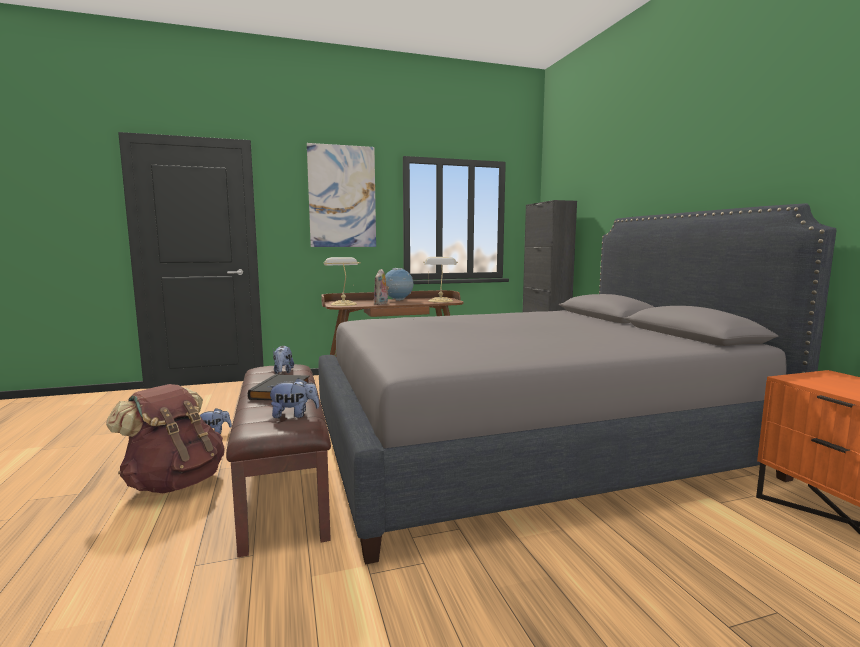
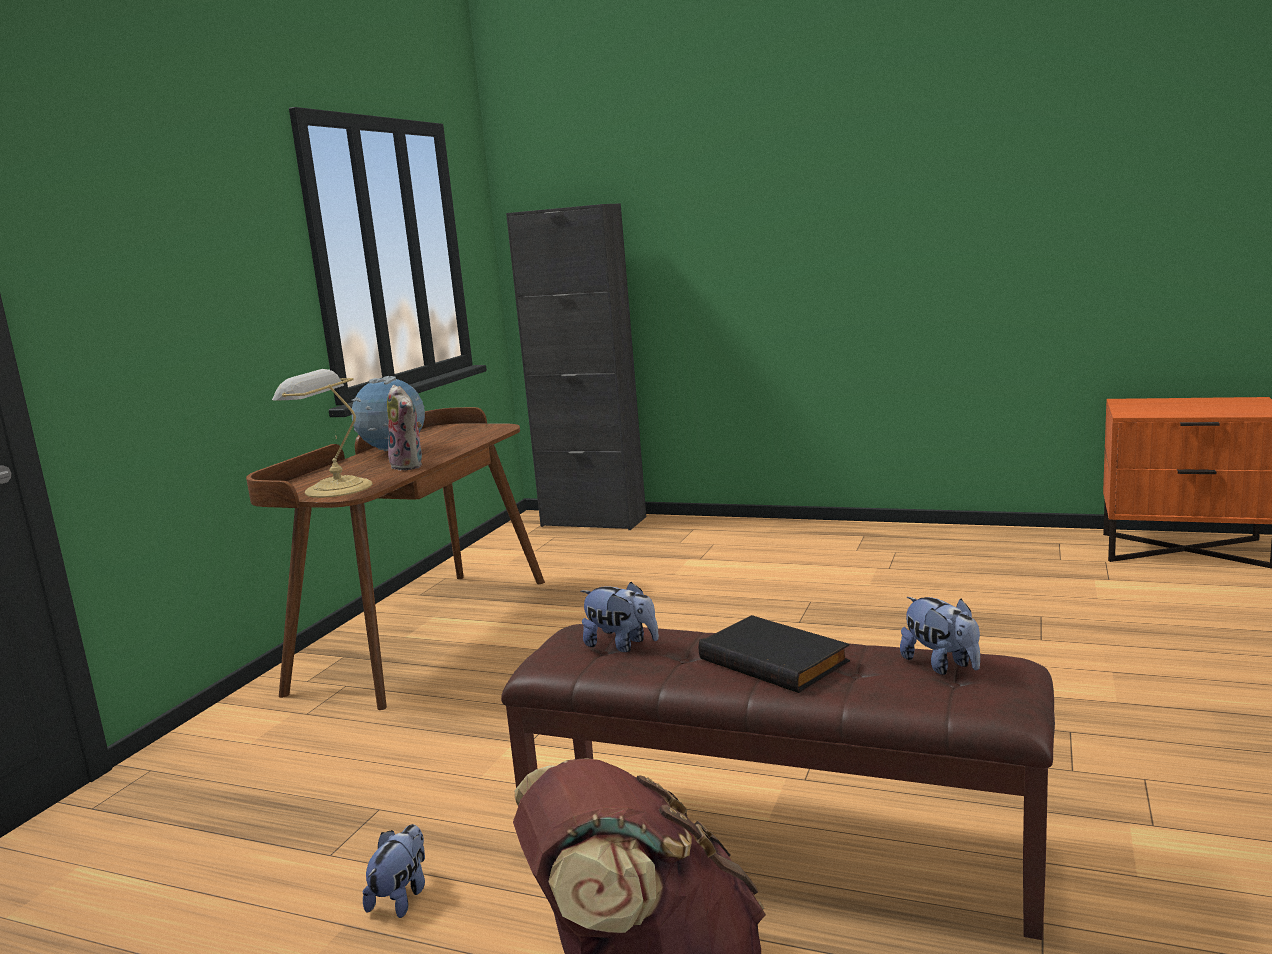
camera: 50 degrees left, 5 degrees up
plush toy [267,378,319,418] -> plush toy turned 120 degrees clockwise [900,597,980,675]
picture [307,143,376,247] -> none
grey bed [318,203,836,564] -> none
table lamp [423,257,458,303] -> none

